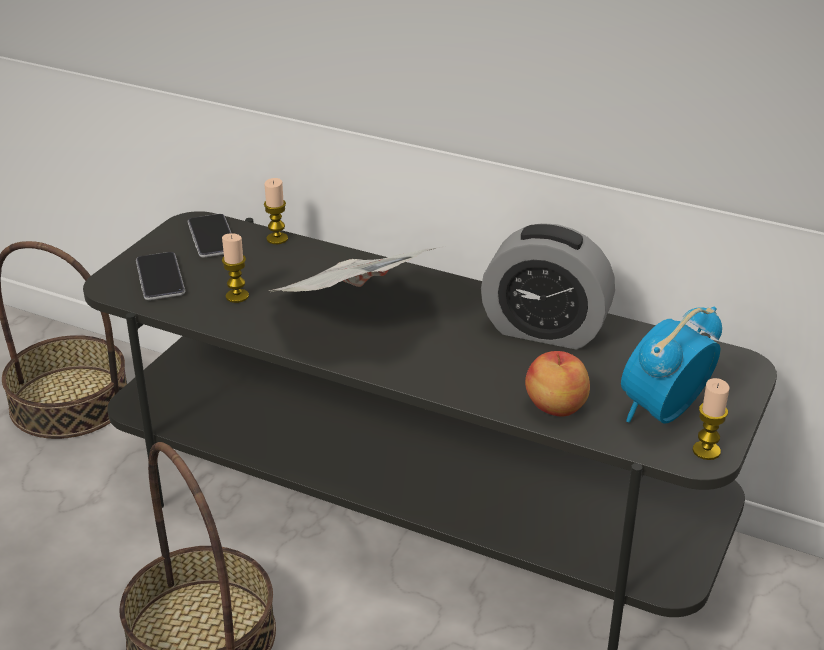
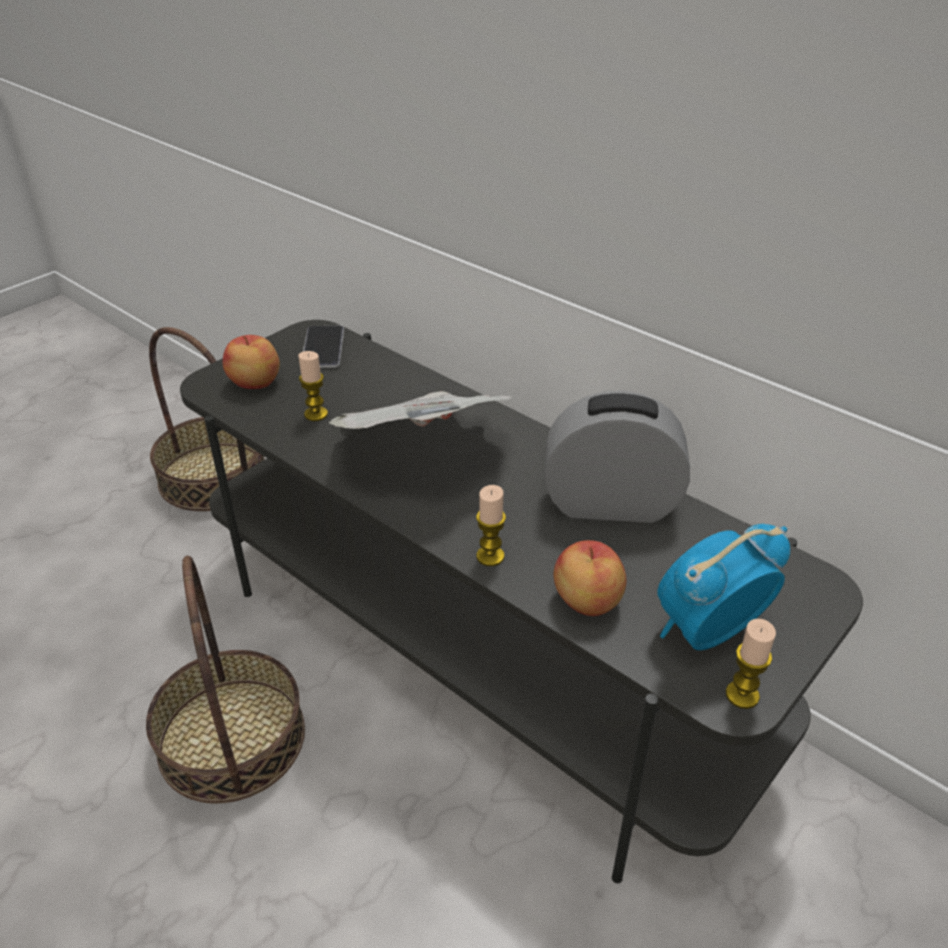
camera: 15 degrees right, 5 degrees up
phone [136,252,185,300] -> apple [223,335,280,389]
candle [264,178,288,244] -> candle moved to [476,485,506,566]
alarm clock [481,223,615,350] -> alarm clock turned 150 degrees clockwise [545,390,690,523]

